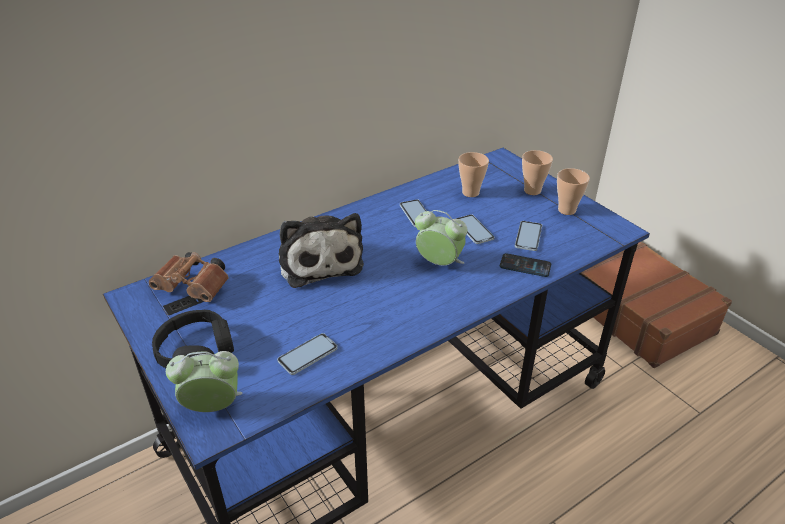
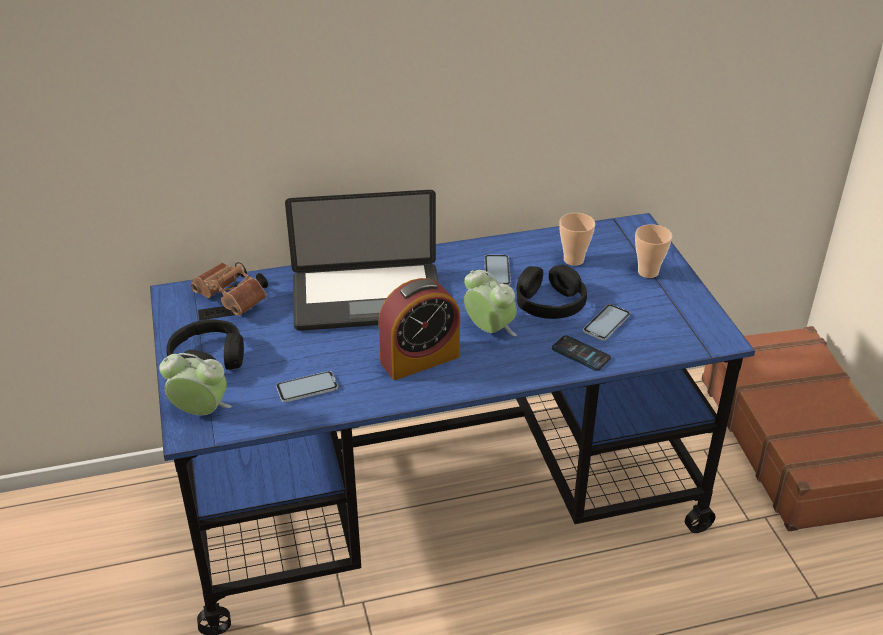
camera: 20 degrees right, 0 degrees up
plush toy [278,213,364,288] -> laptop [285,190,439,331]
phone [456,215,495,244] -> black headphones [517,265,587,319]
cup [557,168,590,215] -> none
none -> alarm clock [378,278,460,380]

